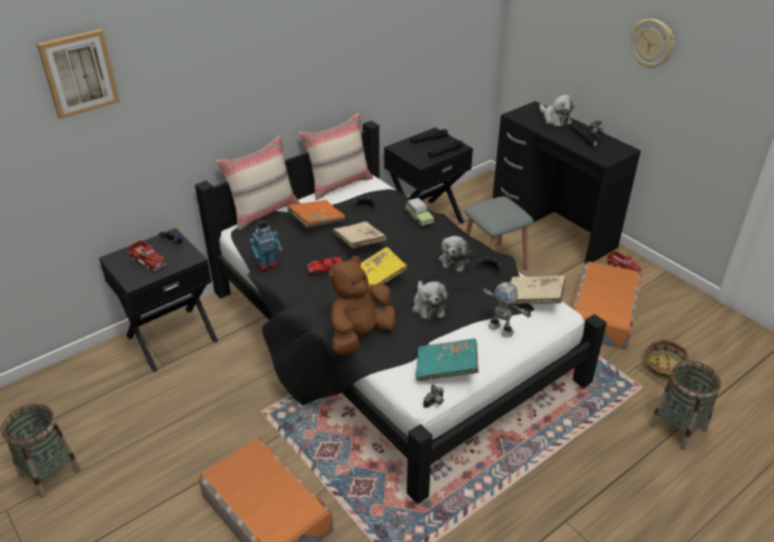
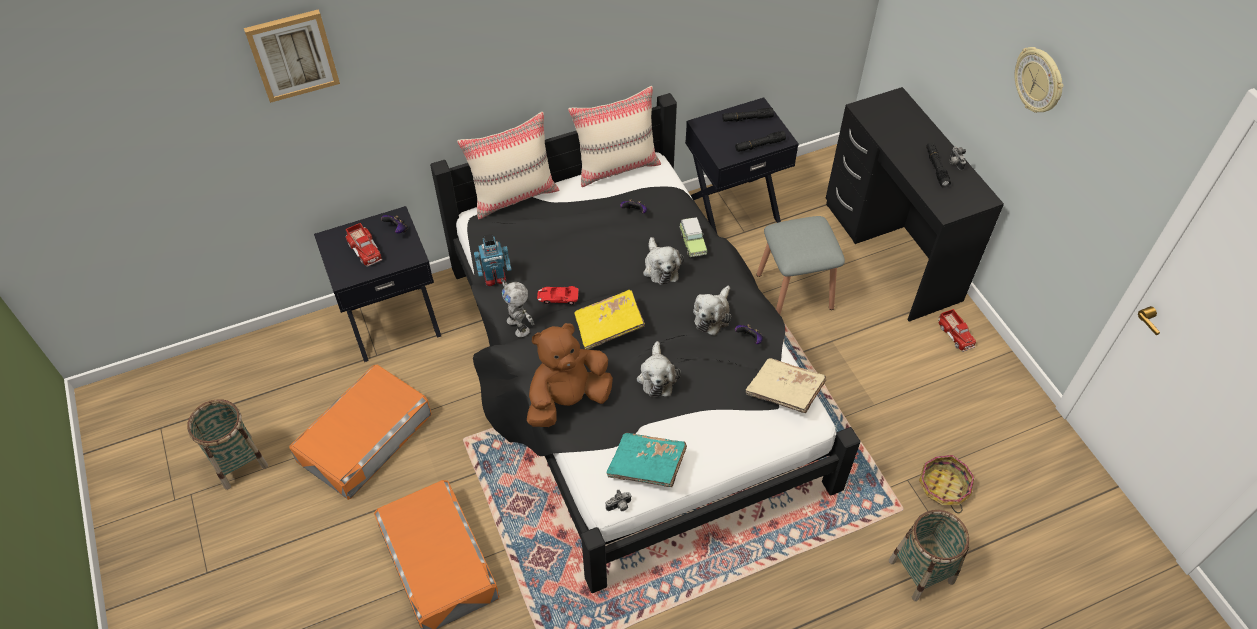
camera: 15 degrees right, 15 degrees up
orange book [287,200,345,228] -> none
beige book [333,221,387,249] -> none
toy robot [481,282,531,338] -> toy robot moved to [501,278,534,337]
plush toy [539,95,575,126] -> plush toy moved to [643,237,684,285]
orange storage box [572,262,642,350] -> orange storage box moved to [290,365,432,500]

